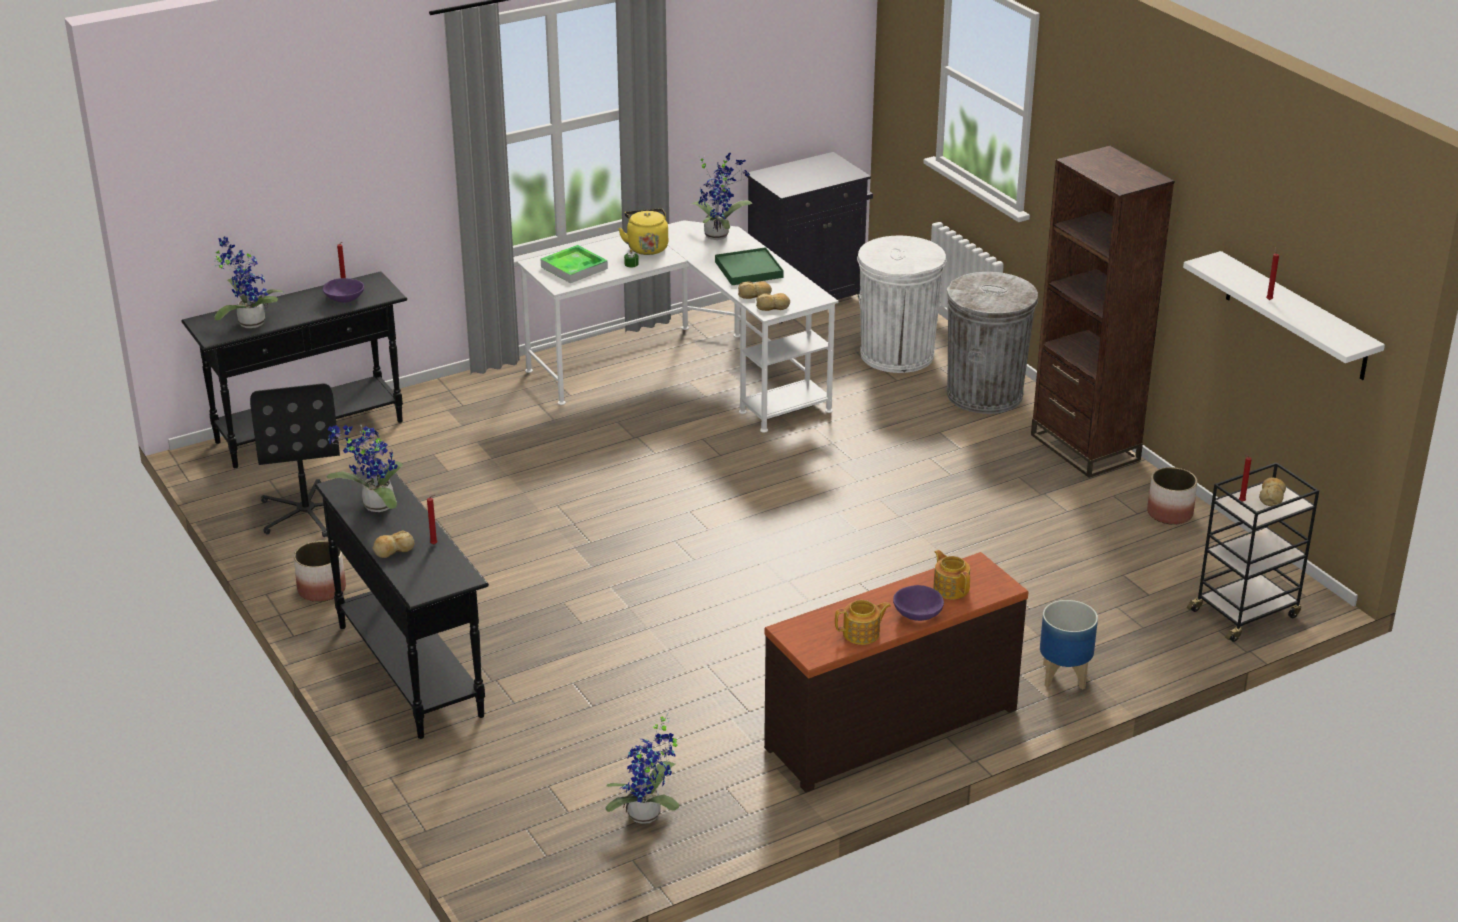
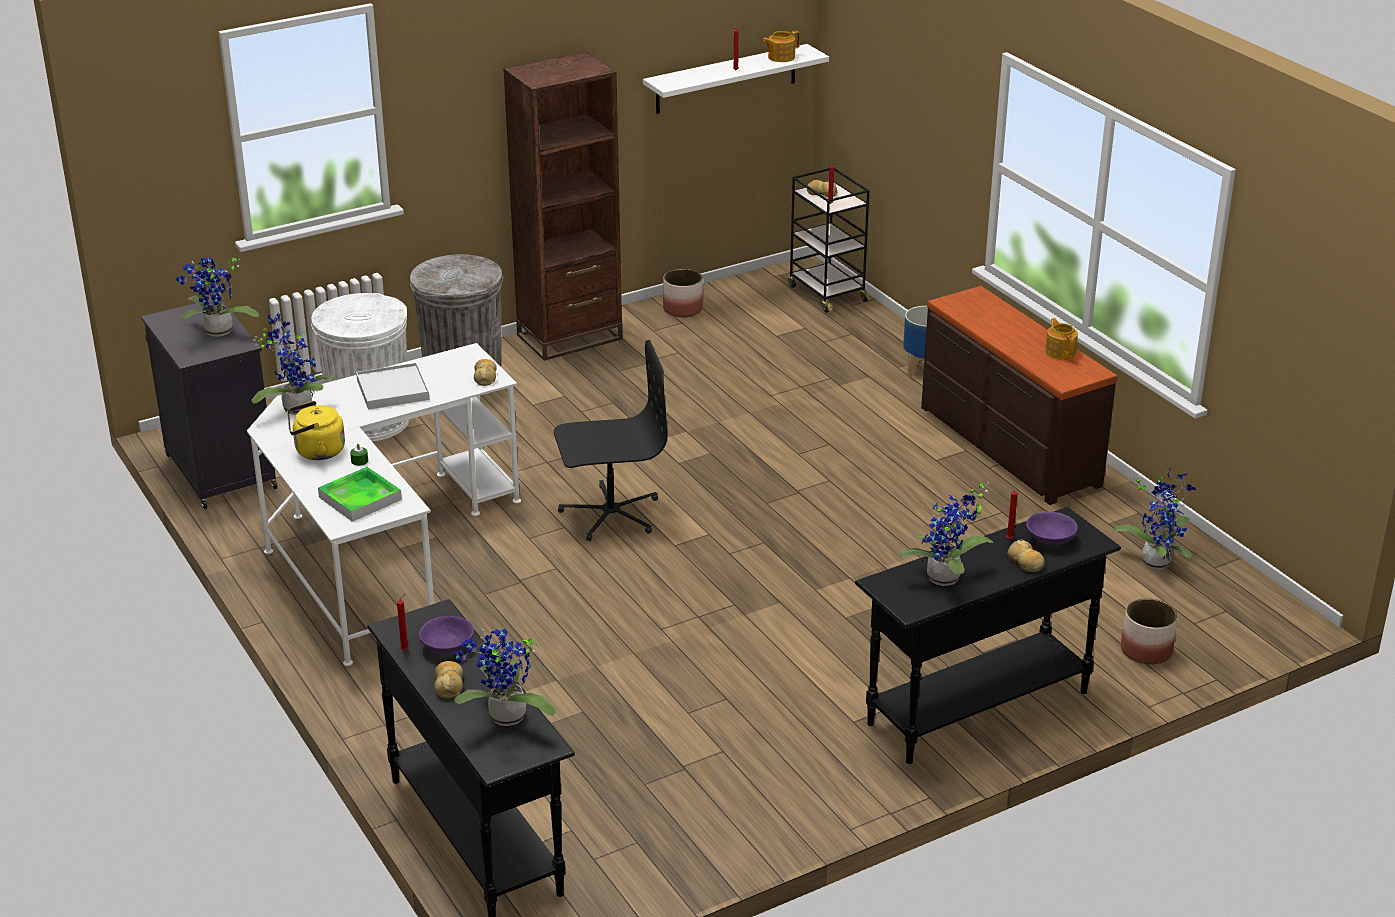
camera: 90 degrees left, 0 degrees up
black office chair [250,383,340,537] -> black office chair moved to [554,340,667,541]
planter [293,541,346,602] -> planter moved to [1121,598,1178,664]
green tray [715,247,784,285] -> white tray [356,363,430,410]
bread [738,281,772,299] -> bread moved to [434,661,463,699]
purple bowl [893,585,944,621] -> purple bowl moved to [1026,512,1078,545]
teapot [933,550,970,599] -> teapot moved to [763,31,800,62]
none -> potted plant [176,257,259,337]

